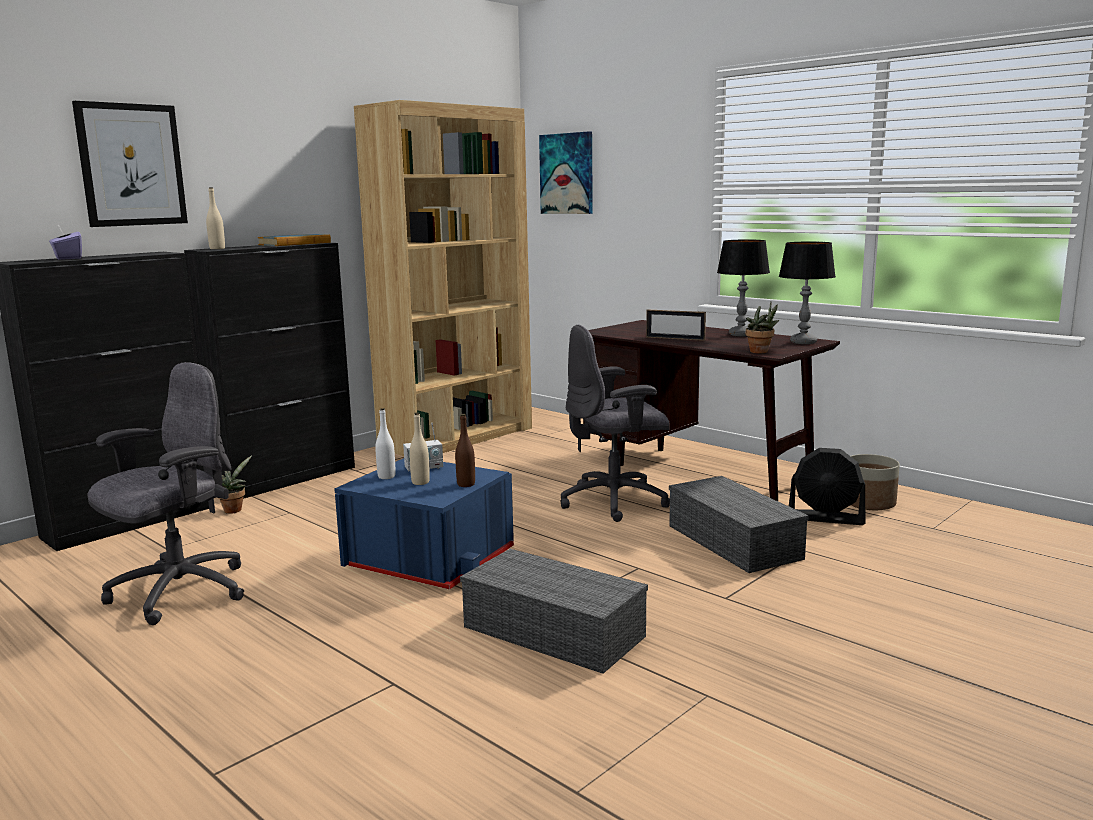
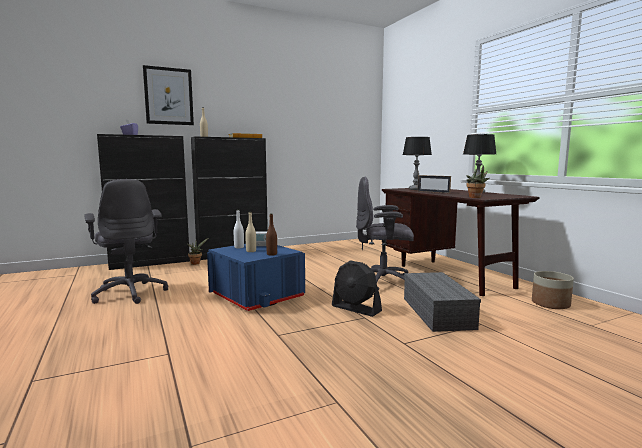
camera: 20 degrees right, 5 degrees down
grey office chair [87,362,244,625] -> grey office chair turned 90 degrees clockwise [84,179,168,304]
brown bookcase [354,100,532,456] -> none
grey storage box [460,549,648,674] -> none
picture [539,131,593,214] -> none
table lamp [779,242,836,344] -> table lamp moved to [403,137,432,190]
black fan [789,448,865,525] -> black fan moved to [332,260,382,317]

